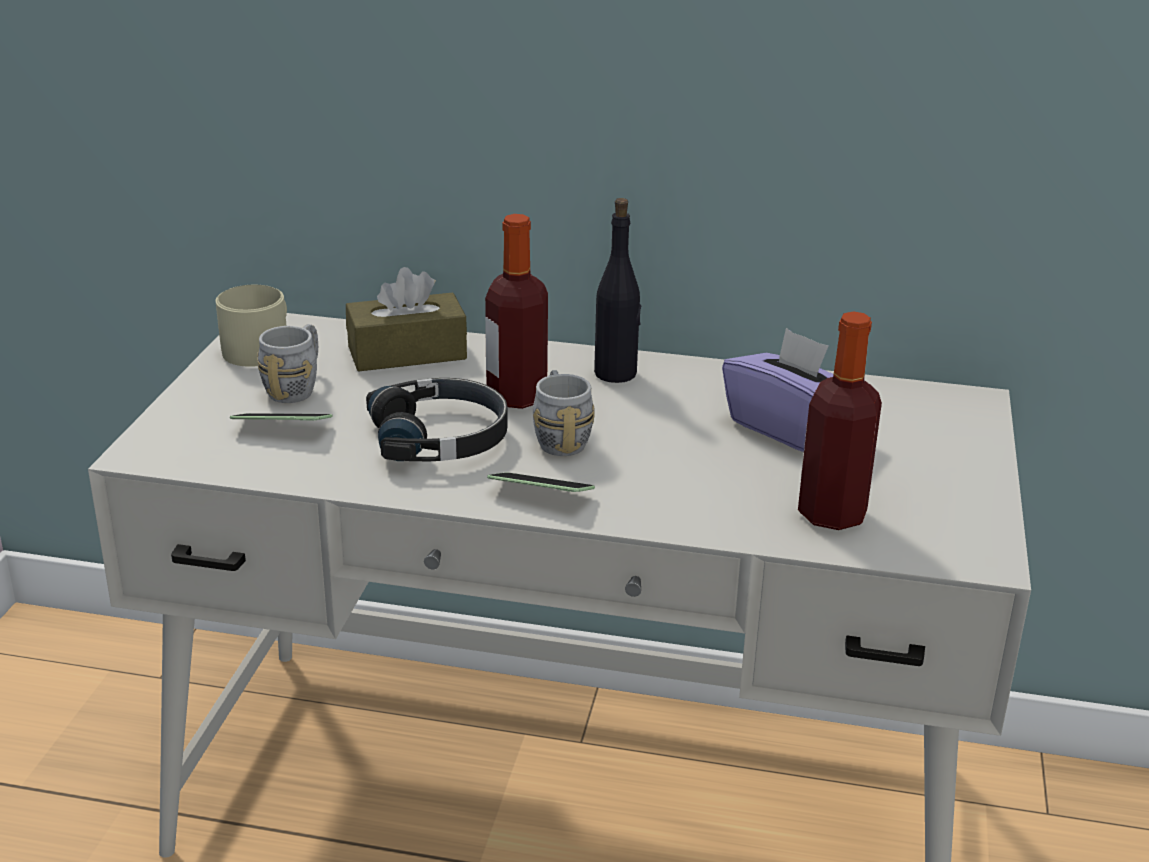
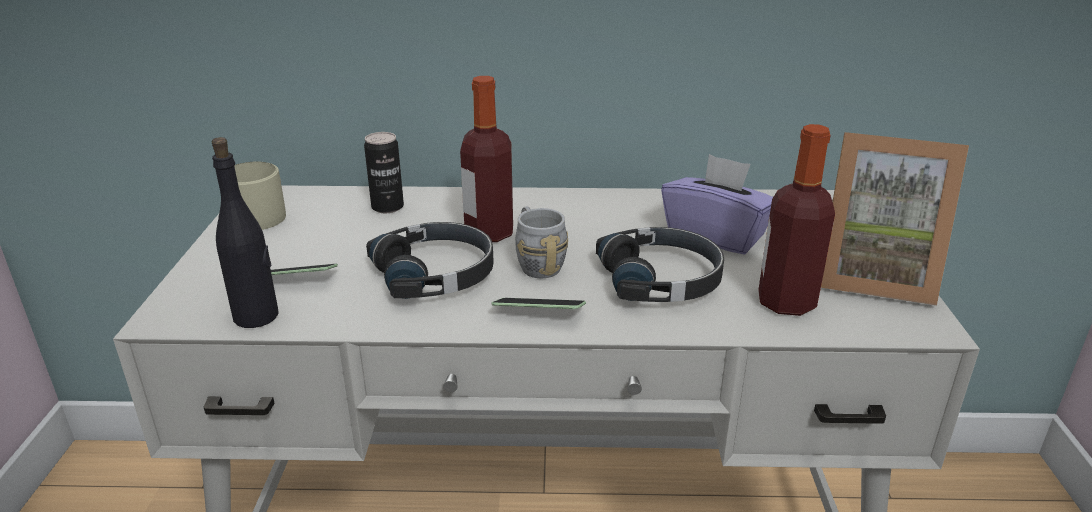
camera: 10 degrees left, 0 degrees up
grey mug [257,324,318,403] -> none
brown tissue box [346,267,467,372] -> can [364,132,404,213]
black bottle [594,198,641,383] -> black bottle moved to [212,137,279,328]
none -> black headphones [596,227,724,302]
none -> picture frame [821,132,969,306]

